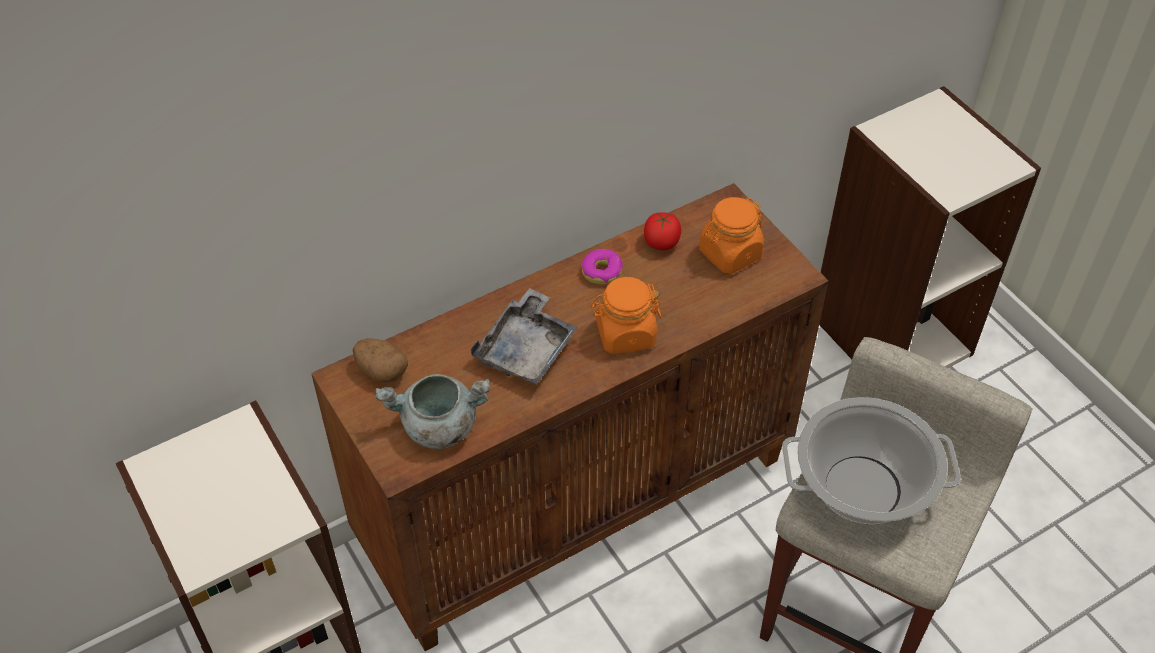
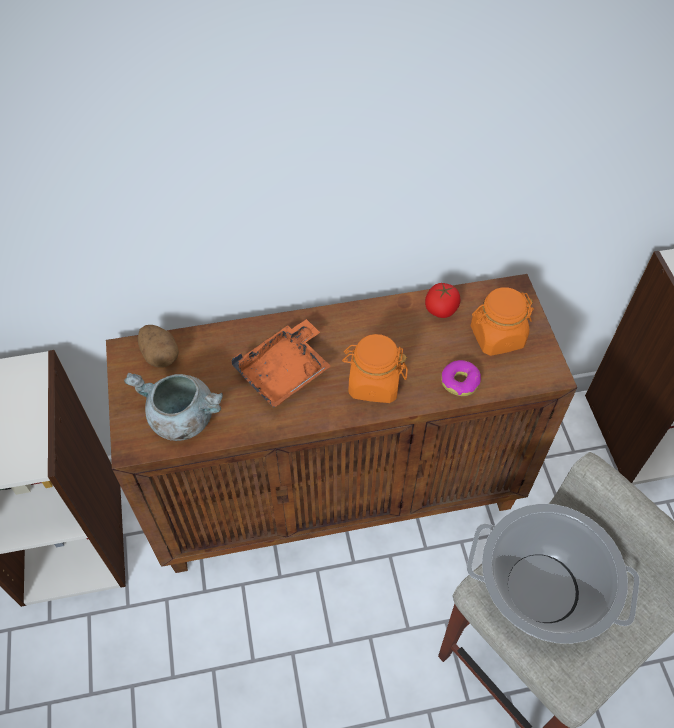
camera: 20 degrees right, 5 degrees up
grey tray [470,288,578,384] -> orange tray [231,319,331,408]
donut [582,249,623,284] -> donut moved to [441,360,481,396]

